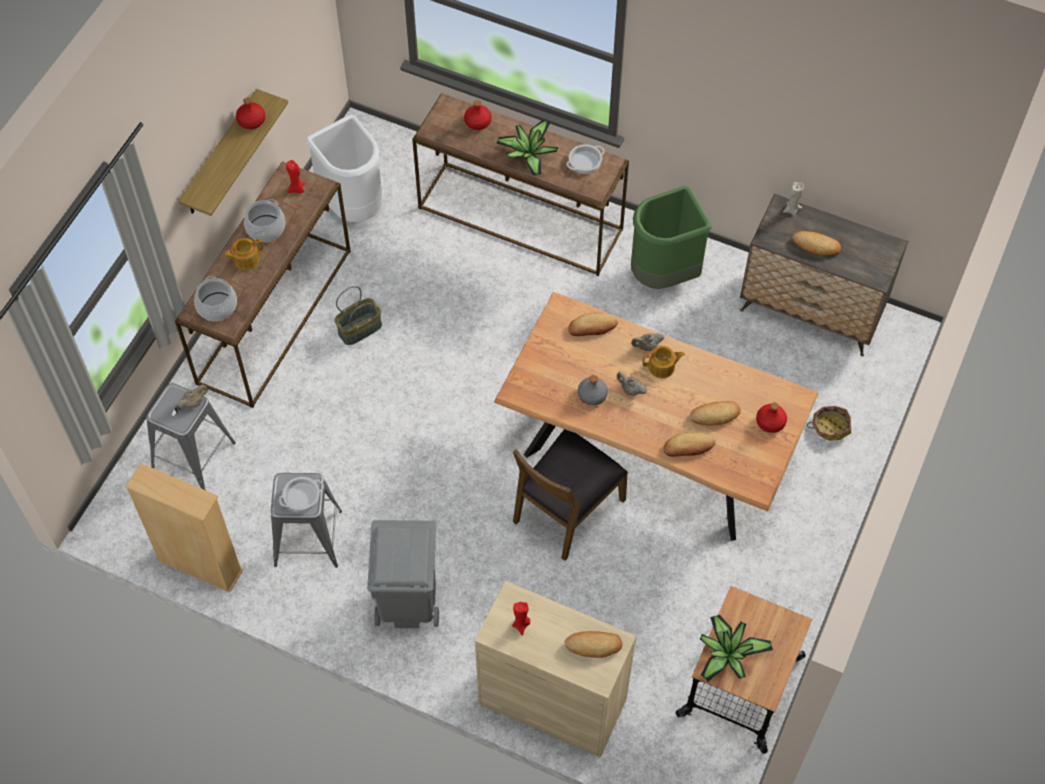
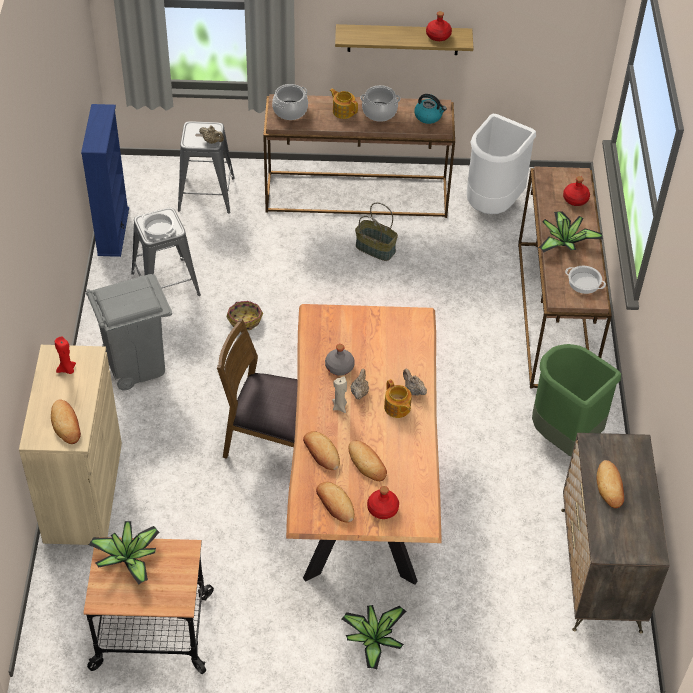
camera: 65 degrees right, 10 degrees down
beige bookcase [125,463,244,593] -> blue bookcase [81,104,129,257]
red candle [286,160,305,194] -> kettle [414,94,447,124]
bread [568,313,619,336] -> bread moved to [316,482,355,522]
beige candle [783,182,804,216] -> beige candle moved to [332,376,347,413]
basket [807,406,851,441] -> basket moved to [226,301,263,330]
none -> potted plant [342,605,406,669]

